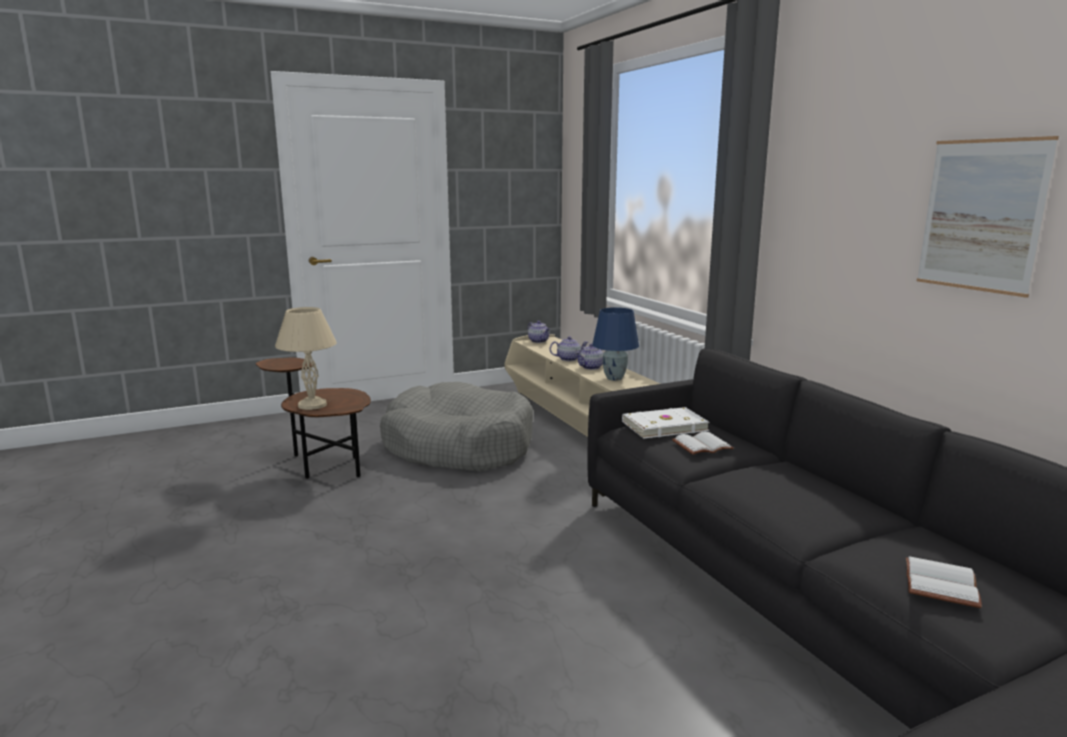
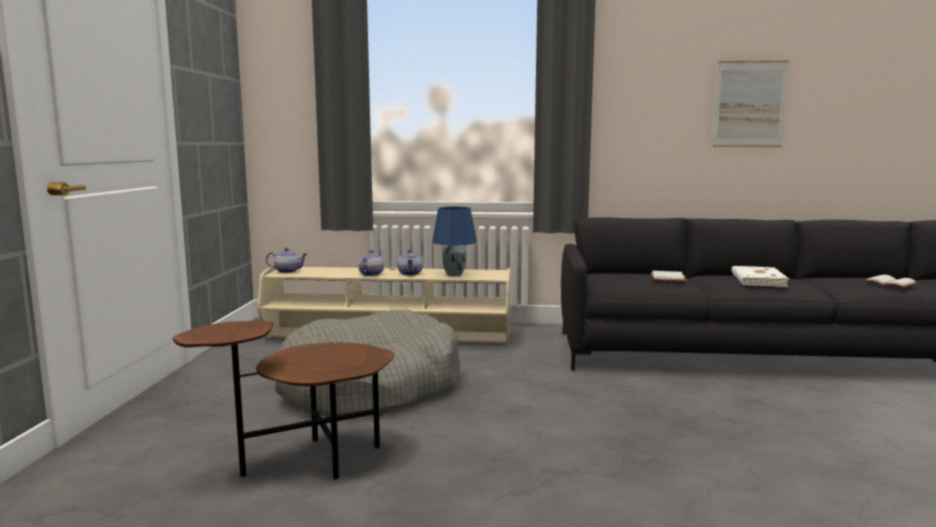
camera: 60 degrees left, 5 degrees down
beige table lamp [275,307,337,410] -> none
white book [622,407,710,439] -> white book moved to [731,266,789,287]

